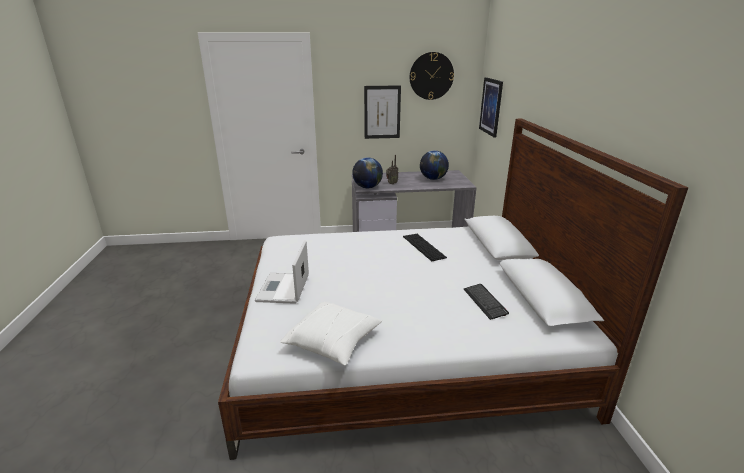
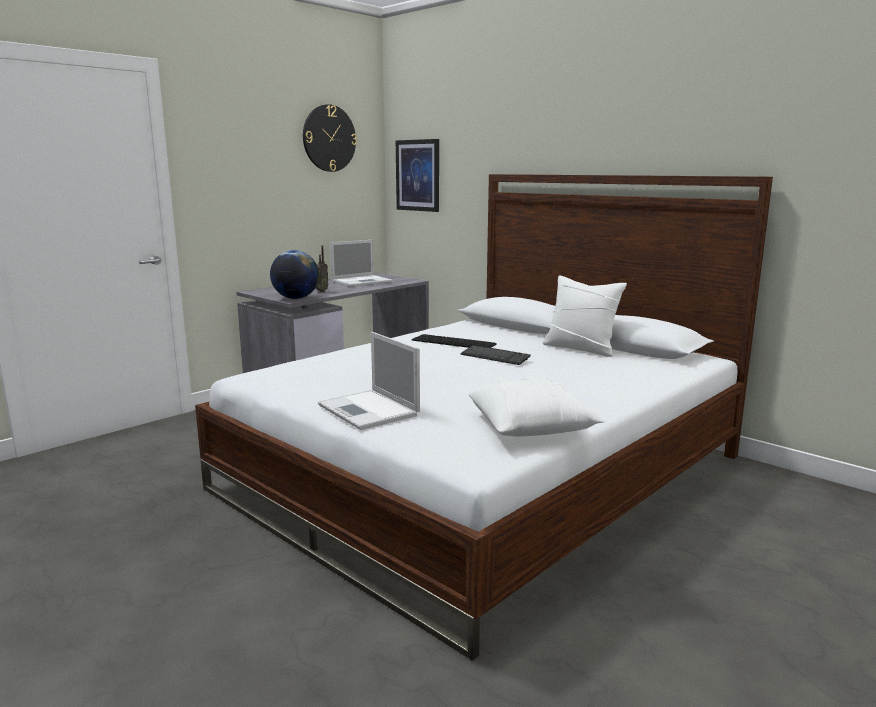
camera: 40 degrees left, 10 degrees down
picture [364,85,401,139] -> none
globe [420,150,449,180] -> laptop [330,240,393,287]
keyboard [464,284,509,320] -> keyboard moved to [461,345,531,365]
none -> white pillow [542,276,627,357]

